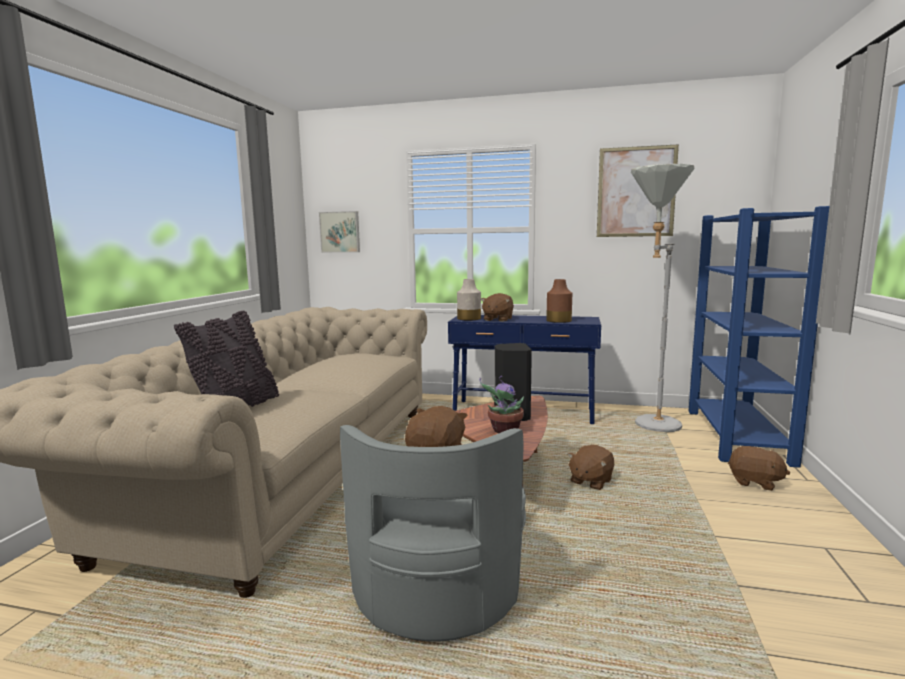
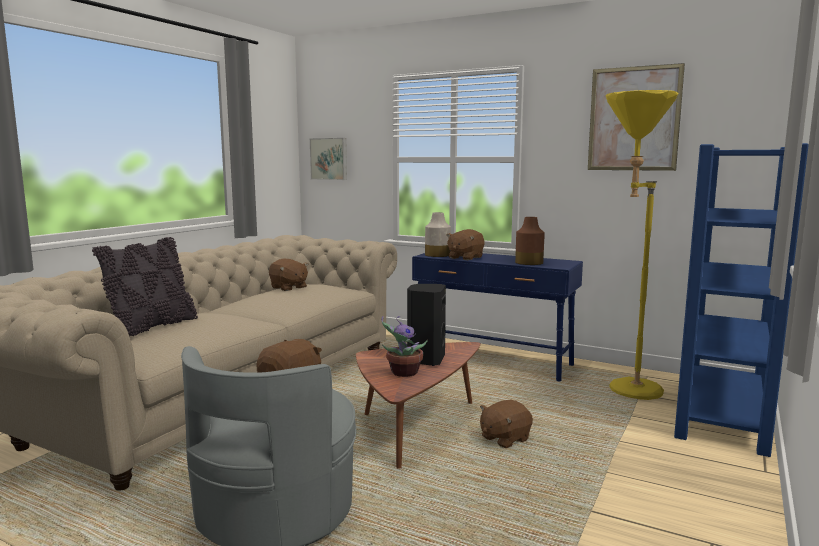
camera: 15 degrees right, 0 degrees up
grey floor lamp [631,164,695,432] -> yellow floor lamp [606,90,679,400]
brown plush toy [728,446,790,491] -> brown plush toy moved to [269,259,309,291]

